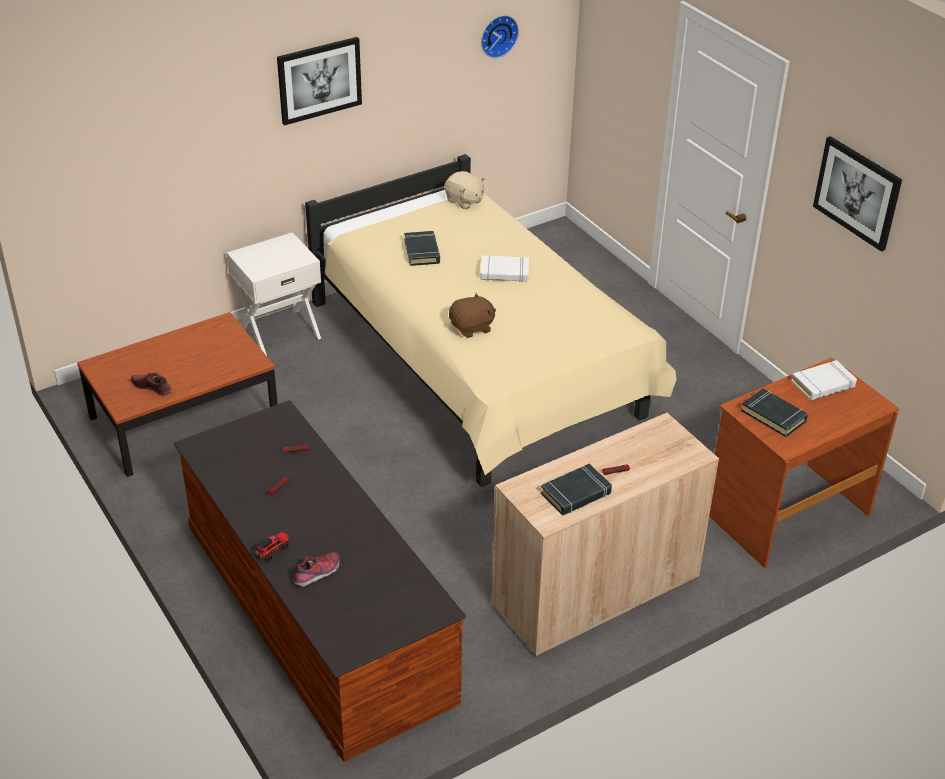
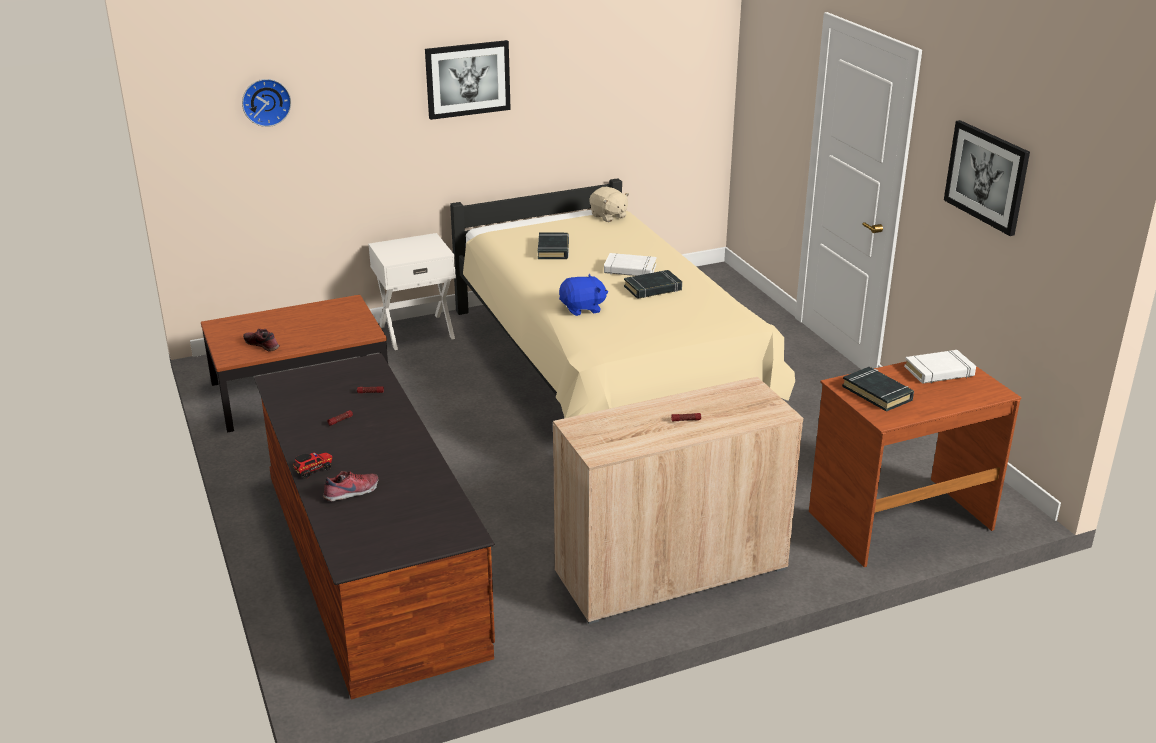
camera: 10 degrees right, 10 degrees down
brown plush toy [449,293,496,338] -> blue plush toy [559,274,608,316]
wall clock [481,15,519,58] -> wall clock moved to [242,79,291,127]
black book [541,464,612,515] -> black book moved to [624,270,682,299]

